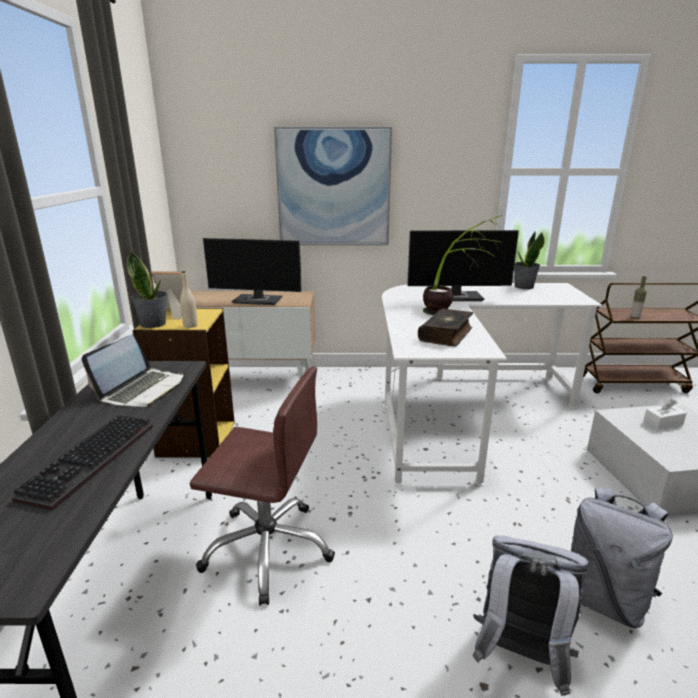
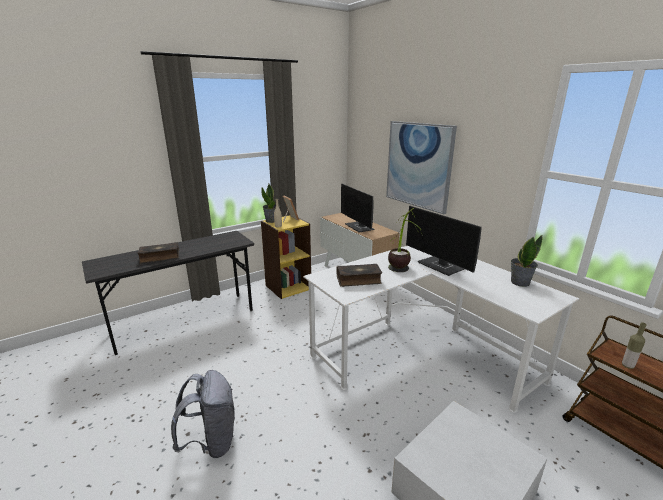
camera: 55 degrees right, 0 degrees up
keyboard [12,415,153,511] -> book [138,242,179,264]
laptop [82,335,184,407] -> none
brown office chair [190,366,335,606] -> none
grey backpack [571,488,673,628] -> none
white tissue box [643,399,687,430] -> none

